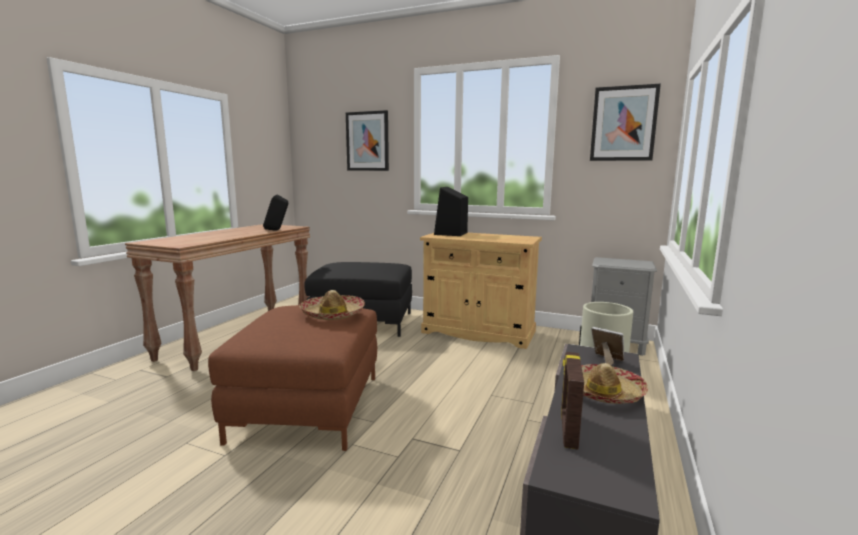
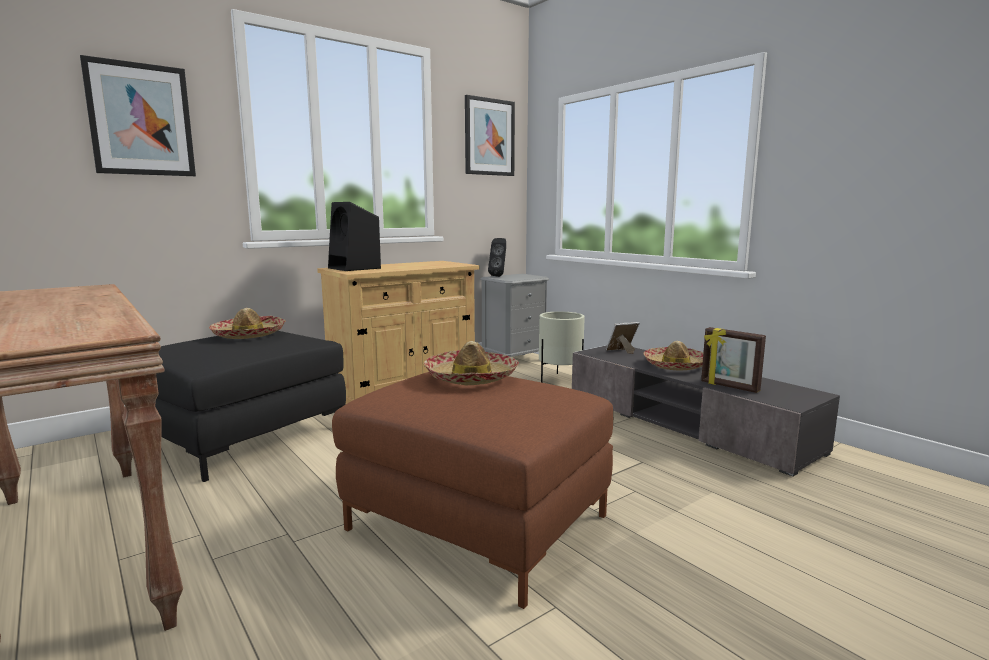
camera: 60 degrees left, 0 degrees up
black speaker [263,194,288,231] -> black speaker moved to [488,238,506,277]
none -> hat [209,308,286,339]

